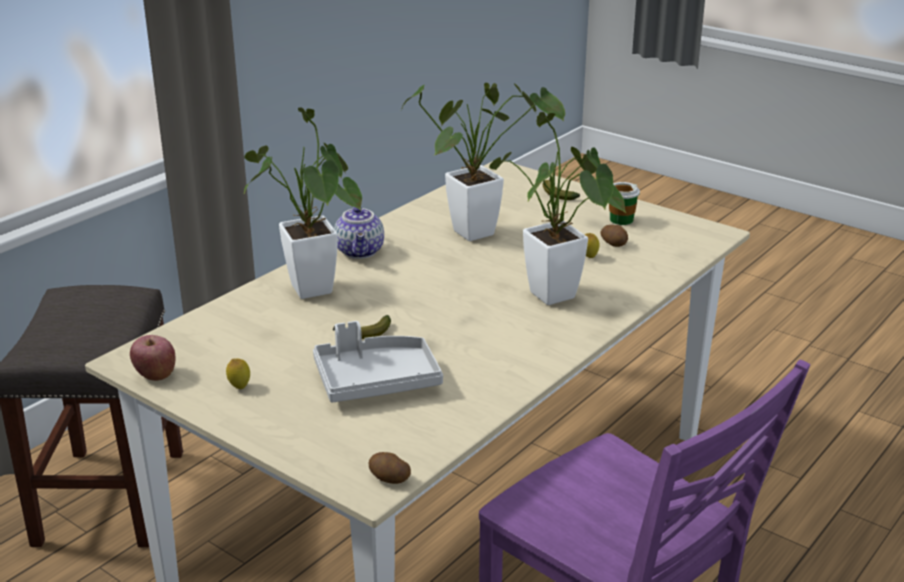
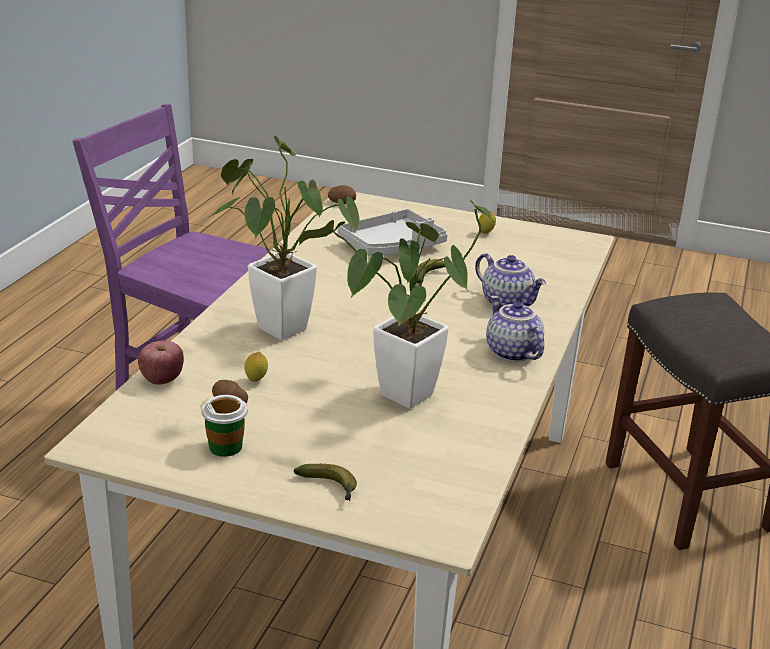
camera: 160 degrees right, 0 degrees up
apple [130,335,176,381] -> apple moved to [138,340,184,385]
potted plant [244,107,362,299] -> teapot [475,253,546,306]

